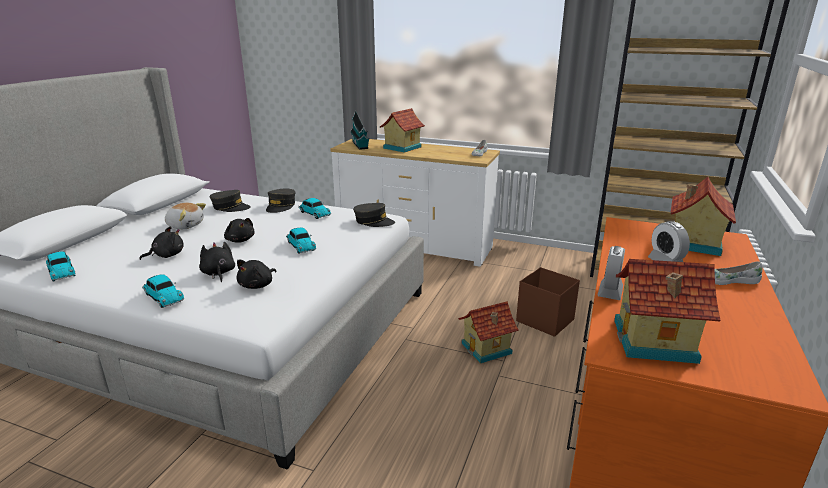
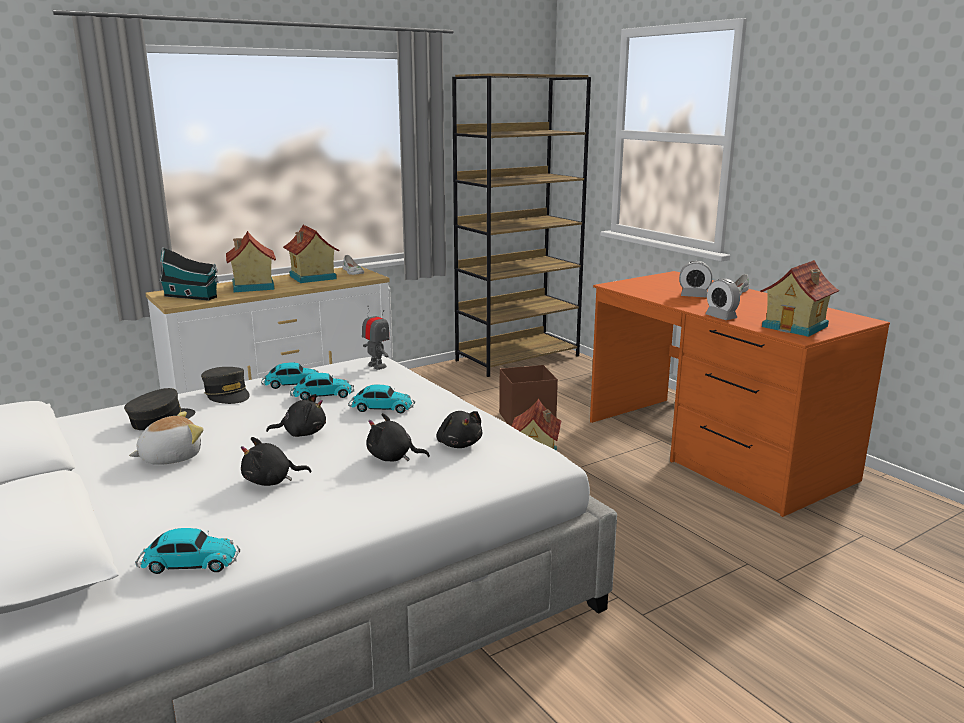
camera: 55 degrees left, 5 degrees down
black plush toy [139,226,184,260] -> black plush toy turned 105 degrees counterclockwise [241,437,311,486]
toy car [142,274,184,308] -> toy car moved to [290,373,354,400]
grey cap [353,203,395,227] -> toy robot [362,306,389,370]
toy house [670,176,736,256] -> toy house moved to [283,225,339,283]

